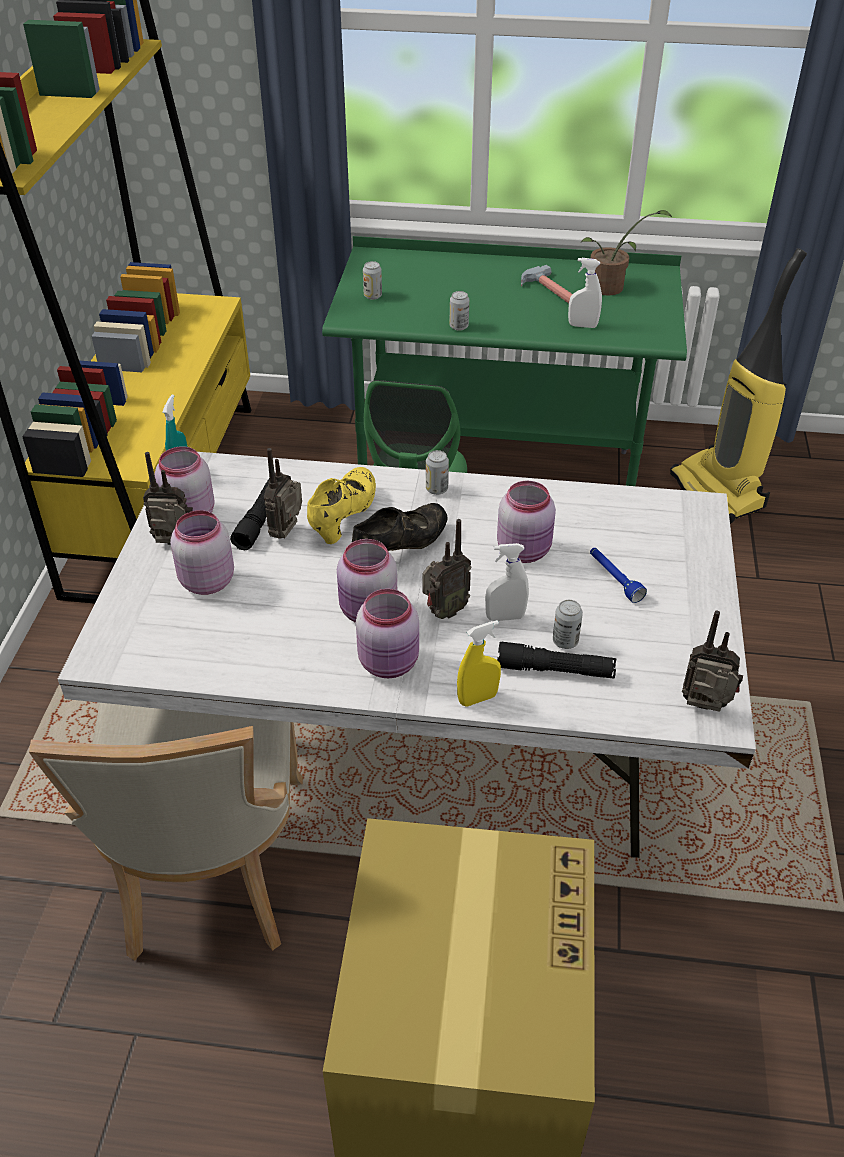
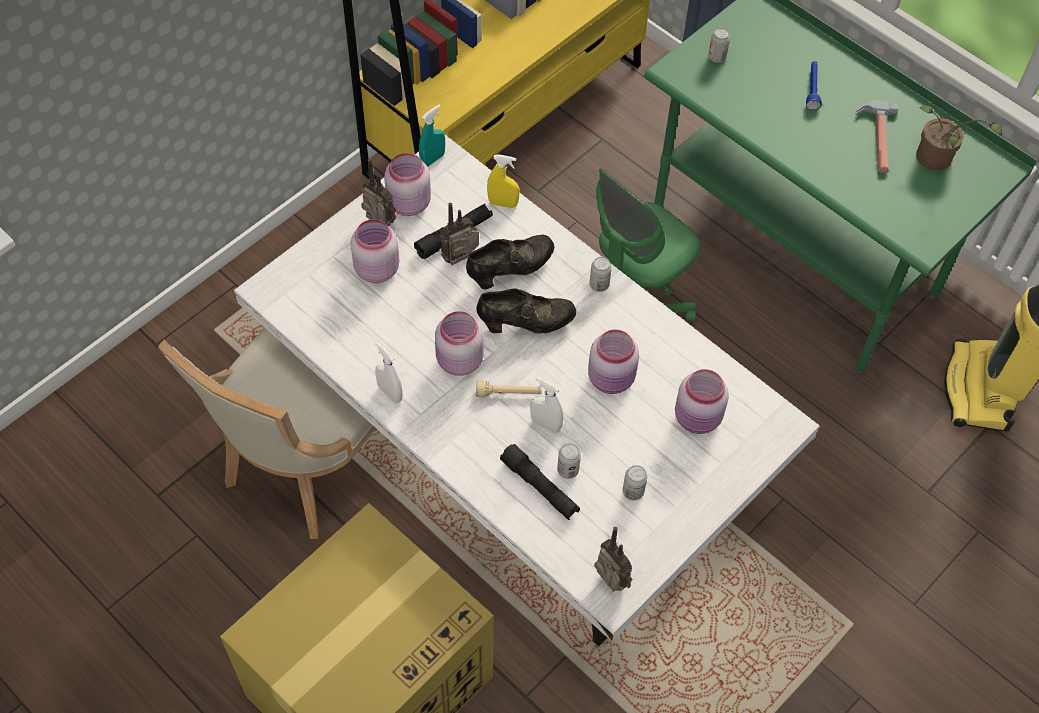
camera: 35 degrees right, 15 degrees up
yellow shoe [307,467,376,544] -> black shoe [466,235,554,289]
pink jar [356,589,419,678] -> pink jar moved to [675,369,729,434]
radio [422,519,471,619] -> beige flashlight [476,380,542,397]
can [449,291,469,331] -> can moved to [623,465,648,501]
yellow spray bottle [457,620,501,706] -> yellow spray bottle moved to [487,154,520,208]
white spray bottle [568,258,602,328] -> white spray bottle moved to [375,342,403,403]
blue flashlight [590,548,647,603] -> blue flashlight moved to [806,61,821,110]

